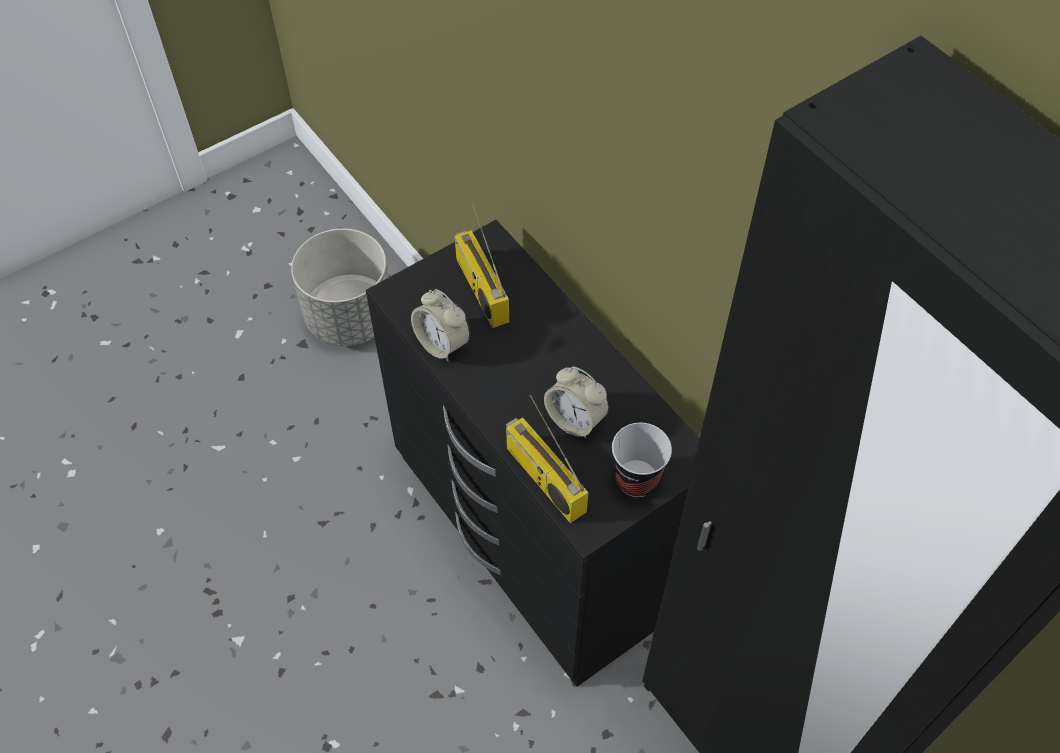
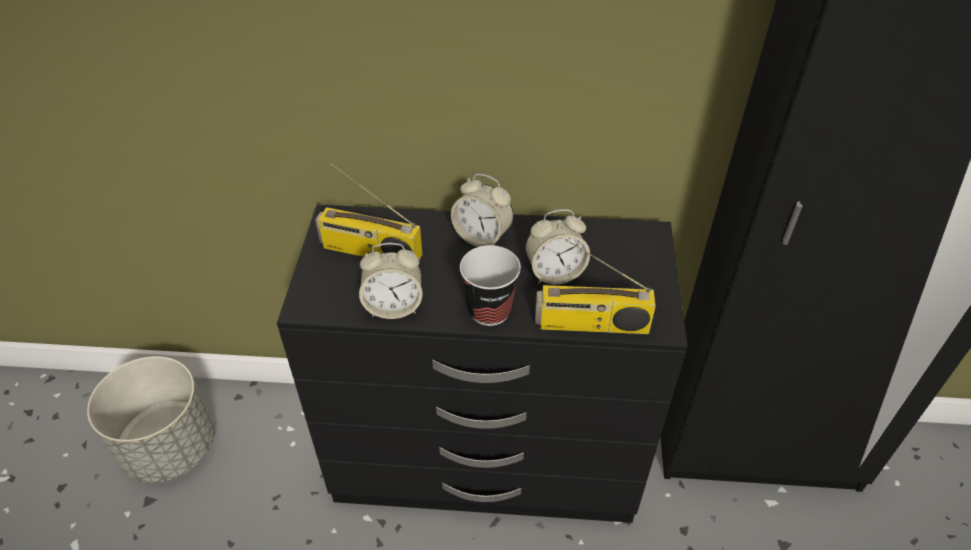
camera: 50 degrees left, 10 degrees down
cup [612,423,672,497] -> cup moved to [460,245,521,326]
none -> alarm clock [451,174,513,247]

